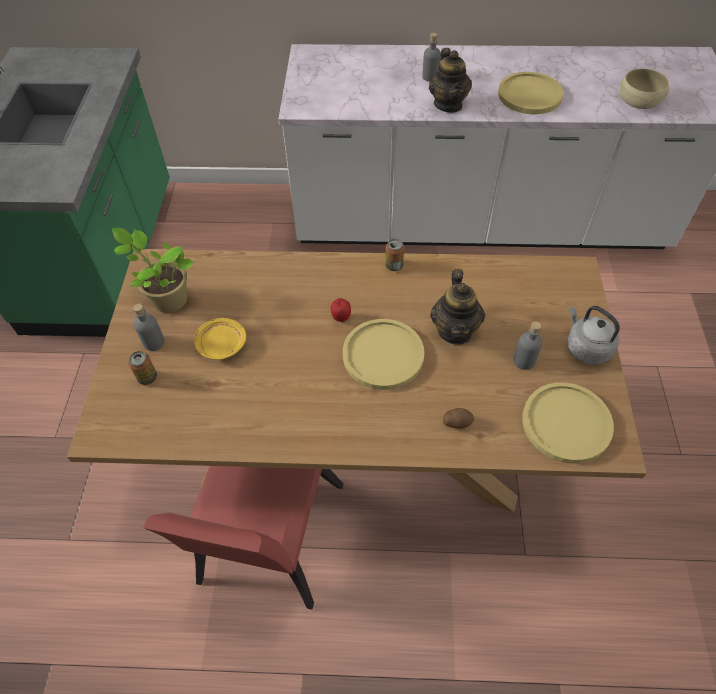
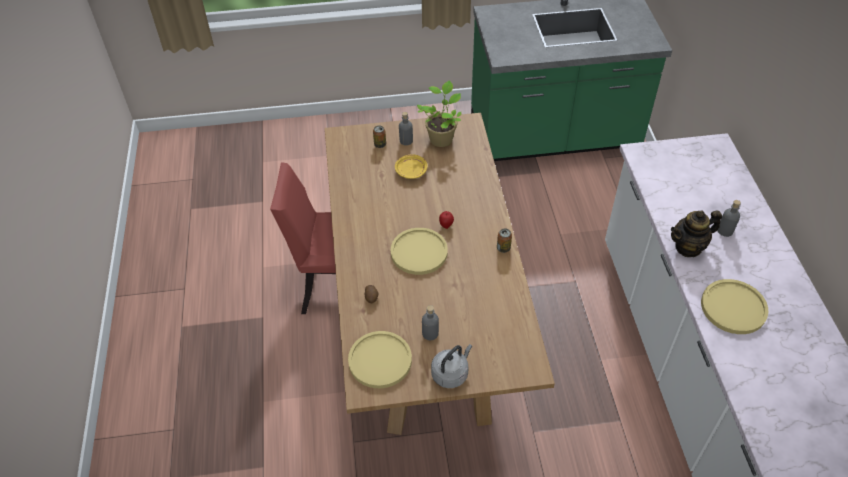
camera: 80 degrees right, 5 degrees down
teapot [430,269,485,345] -> none
beige bowl [619,68,669,109] -> none

